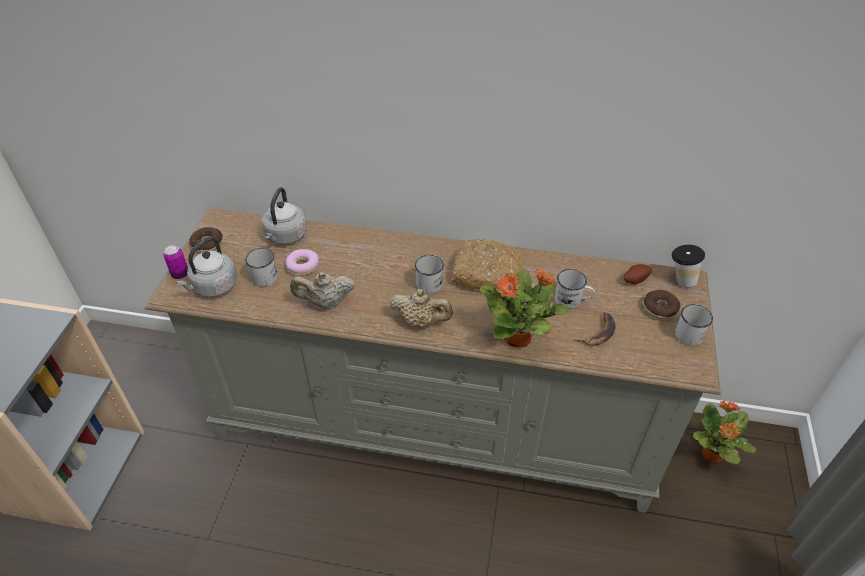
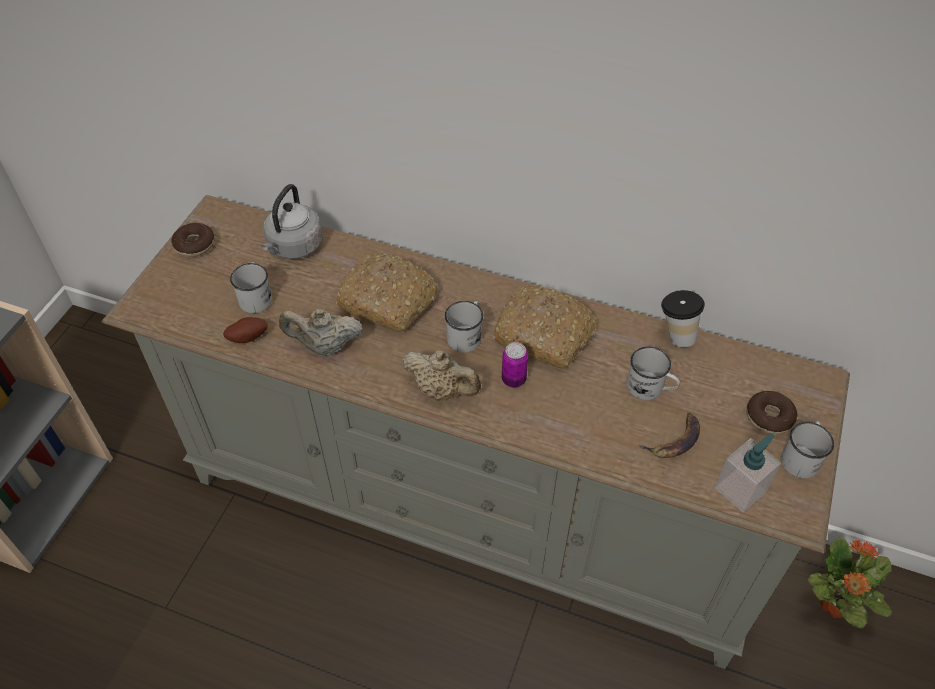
camera: 10 degrees right, 5 degrees up
can [164,245,188,279] -> can moved to [502,342,528,388]
grey kettle [176,237,238,297] -> none
donut [286,249,319,276] -> none
potted plant [479,268,568,347] -> none
potato [624,264,652,284] -> potato moved to [223,317,267,343]
cup [672,245,705,288] -> cup moved to [661,290,705,347]
none -> bread [336,253,438,332]
none -> soap dispenser [715,434,781,512]

